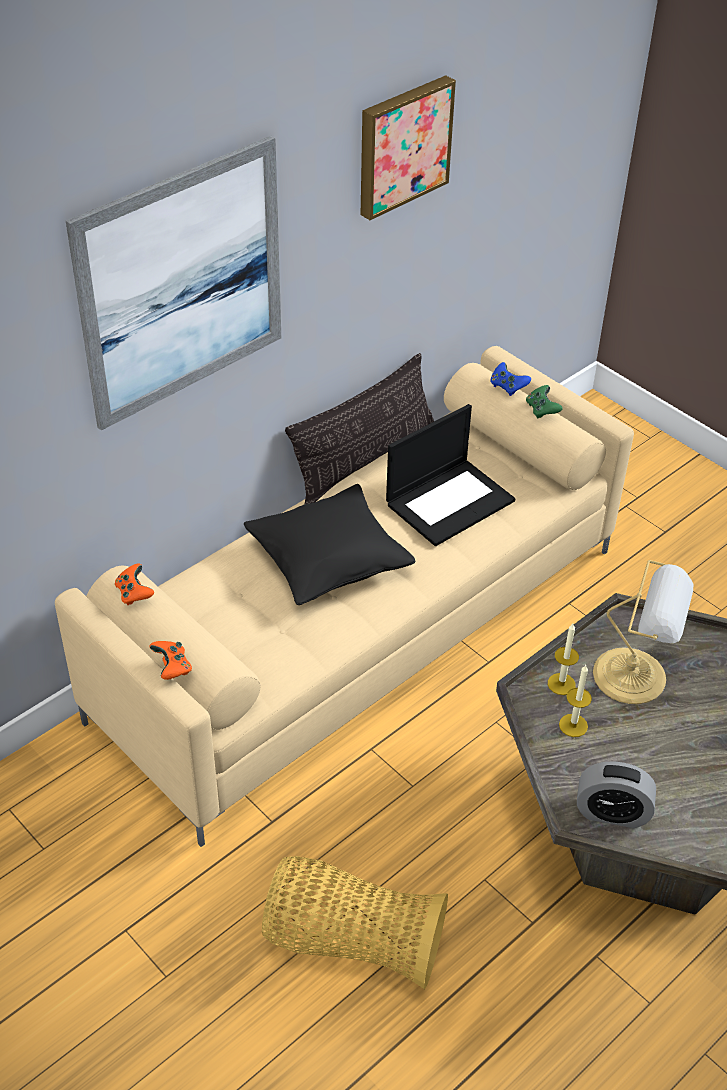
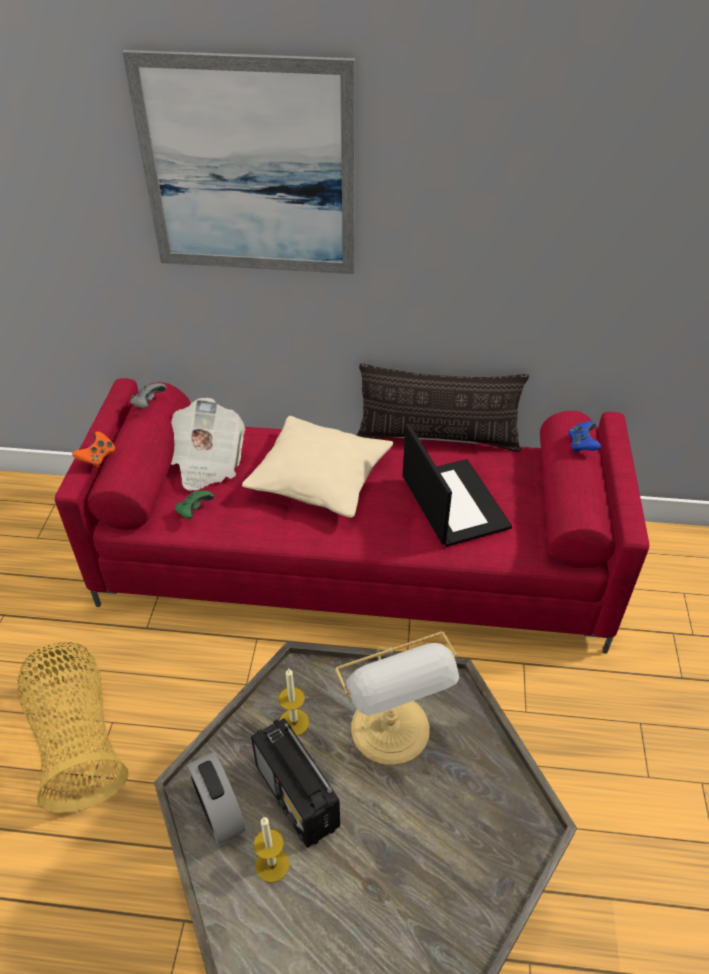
camera: 50 degrees right, 0 degrees up
beige sofa [55,346,634,847] -> red sofa [55,378,649,653]
orange game controller [115,563,154,605] -> grey game controller [130,383,167,409]
black pillow [244,484,415,605] -> beige pillow [242,416,393,518]
picture [361,75,456,220] -> none
laptop [386,404,516,546] -> laptop turned 120 degrees counterclockwise [403,423,512,547]
green game controller [526,385,563,419] -> green game controller moved to [175,490,214,519]
candle [548,623,579,695] -> candle moved to [253,817,289,883]
none -> newspaper [171,398,245,491]
none -> radio [251,718,340,848]

